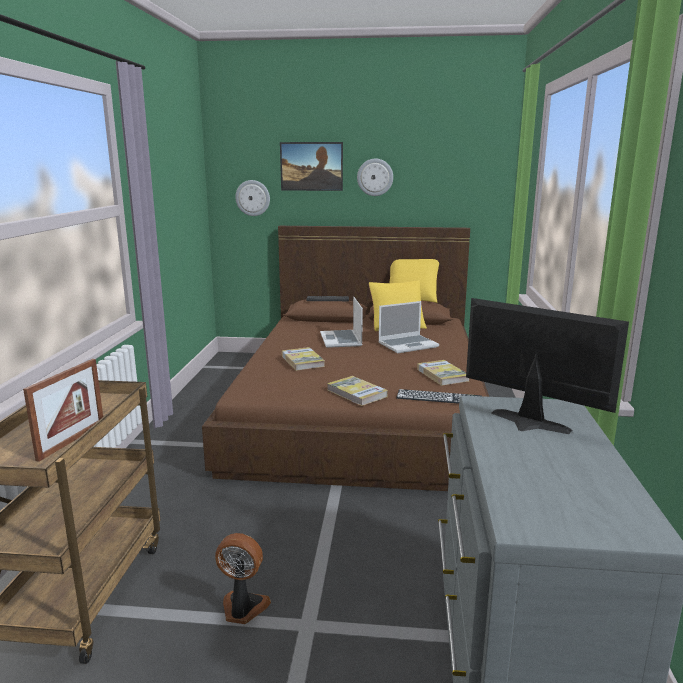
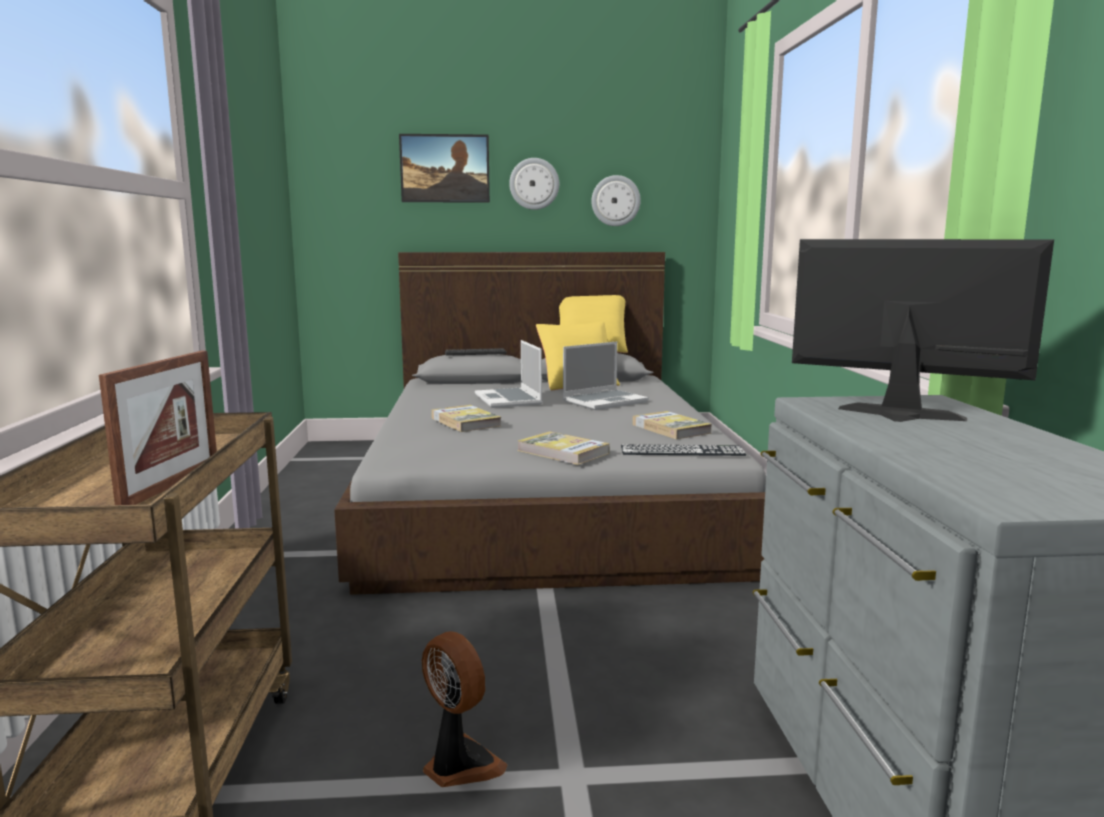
camera: 10 degrees left, 5 degrees down
brown bed [202,226,489,491] -> grey bed [334,252,766,595]
fan [215,533,271,624] -> fan turned 45 degrees clockwise [422,631,508,787]
wall clock [235,180,270,216] -> wall clock moved to [591,175,641,226]

